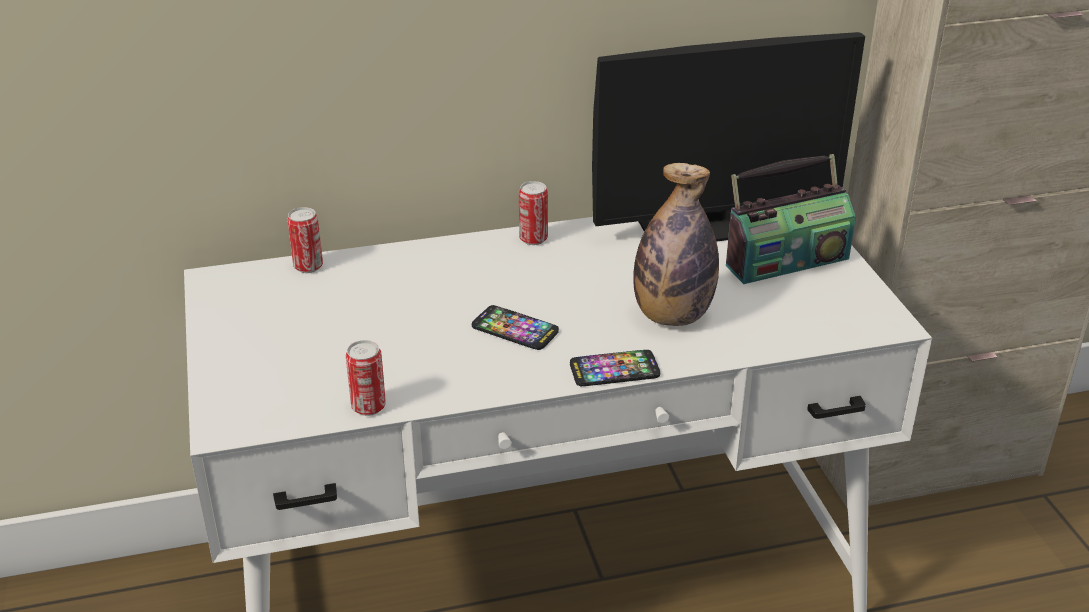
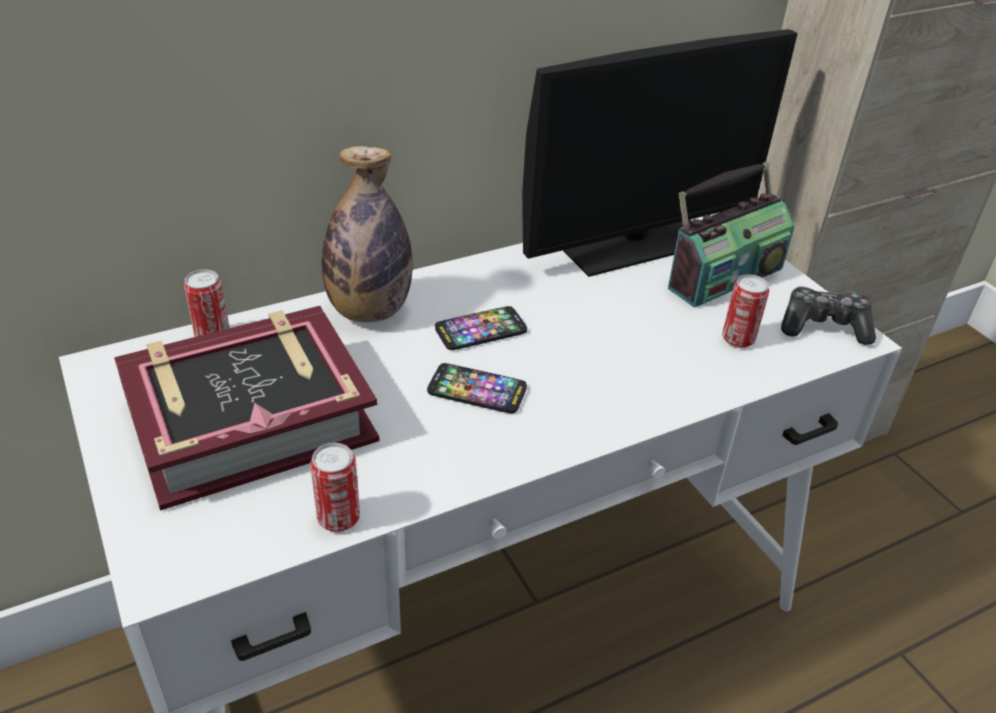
camera: 15 degrees left, 5 degrees up
can [519,181,548,245] -> can moved to [722,274,769,348]
phone [570,350,660,386] -> phone moved to [435,306,527,350]
bottle [633,163,719,326] -> bottle moved to [322,146,413,322]
none -> book [114,306,379,511]
none -> game controller [781,286,876,345]

